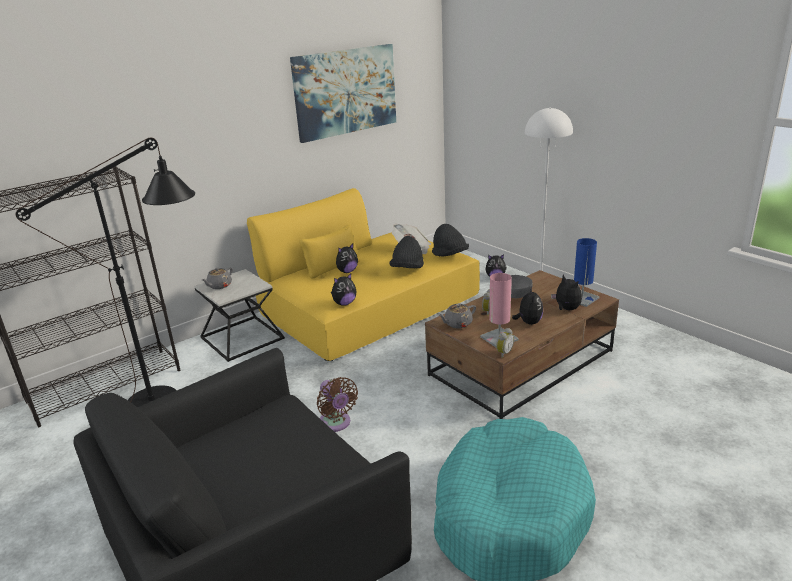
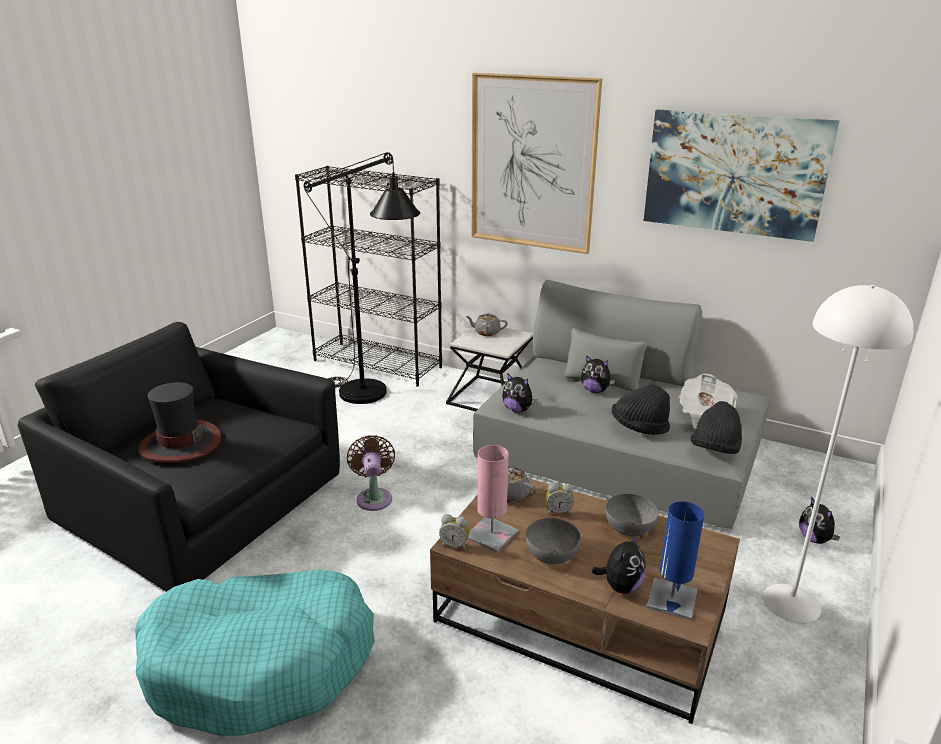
camera: 65 degrees right, 0 degrees up
yellow sofa [247,188,480,361] -> grey sofa [473,280,770,529]
brown fan [317,377,358,432] -> brown fan turned 135 degrees clockwise [347,435,395,511]
plush toy [512,287,543,325] -> grey bowl [525,518,581,564]
none -> hat [138,382,221,463]
none -> picture [472,73,602,254]

